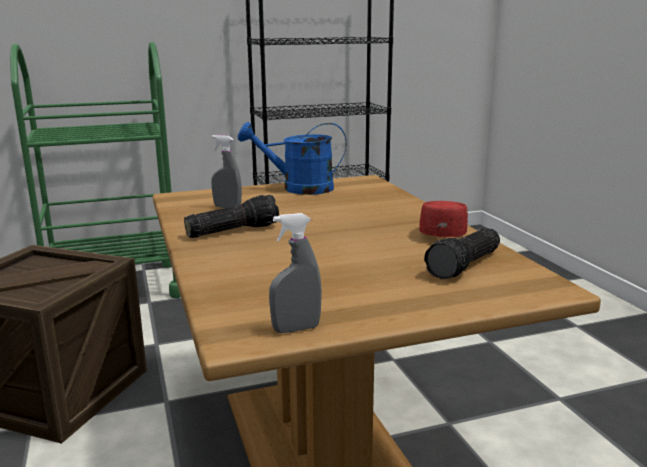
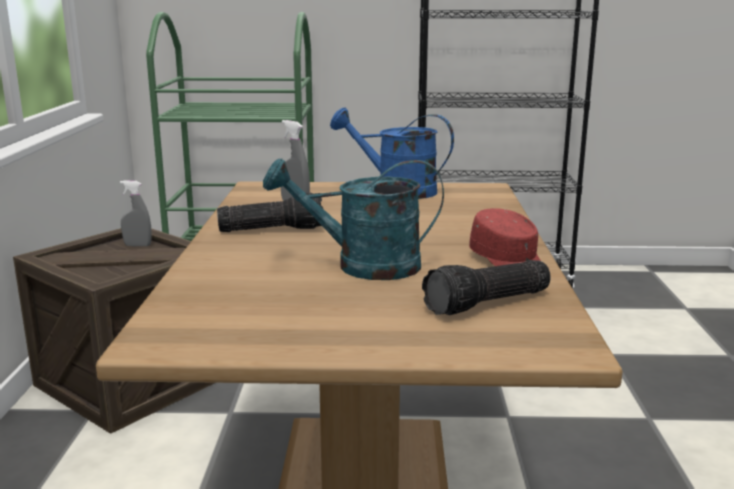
camera: 20 degrees right, 0 degrees up
grey spray bottle [269,213,322,333] -> grey spray bottle moved to [120,181,152,246]
red cap [419,201,468,237] -> red cap turned 120 degrees clockwise [469,208,541,266]
none -> turquoise watering can [263,158,444,280]

